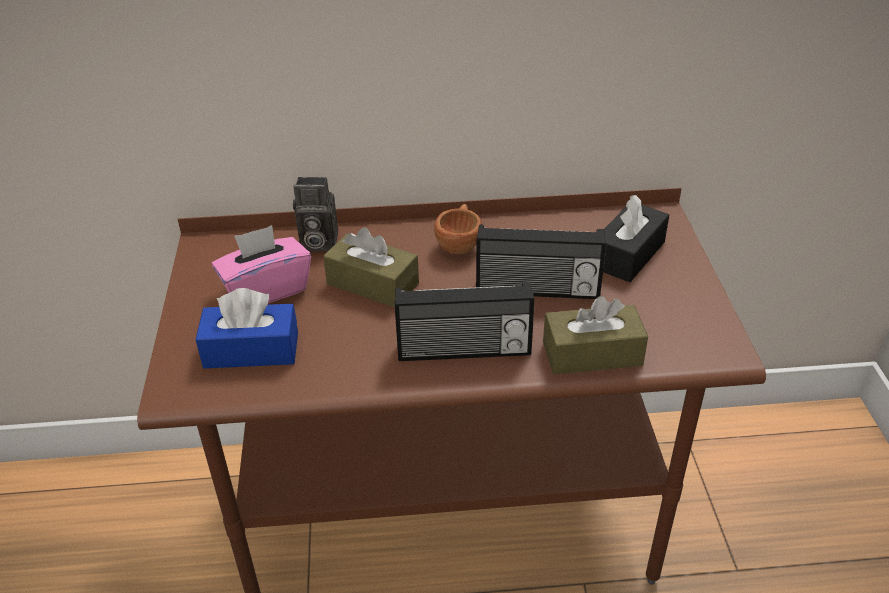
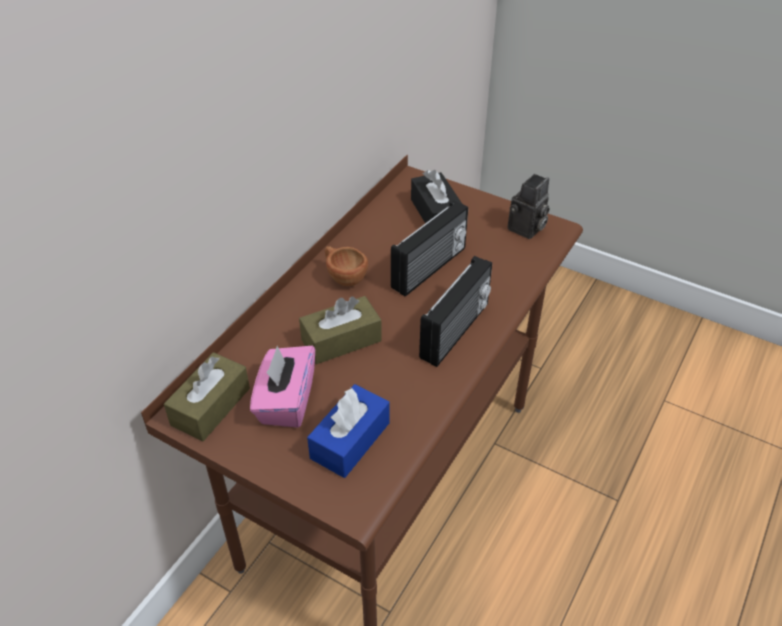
camera: 55 degrees left, 5 degrees up
camera [293,177,338,252] -> camera moved to [508,174,549,239]
brown tissue box [543,296,648,374] -> brown tissue box moved to [164,352,250,441]

